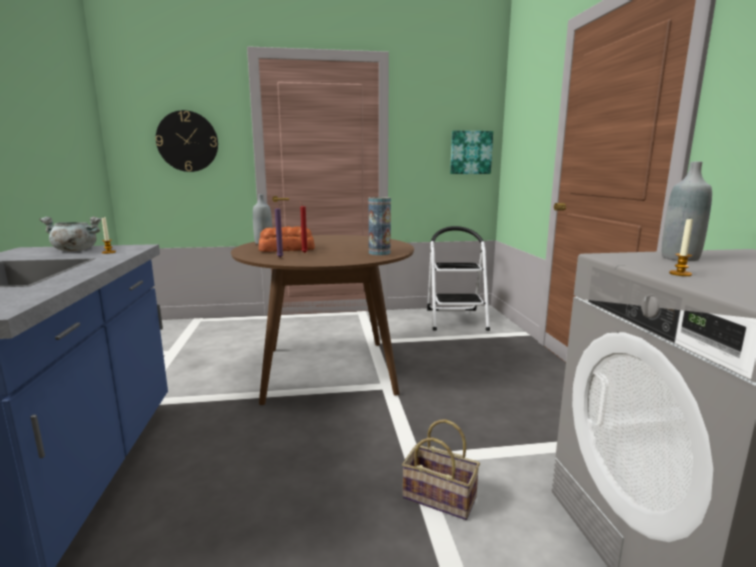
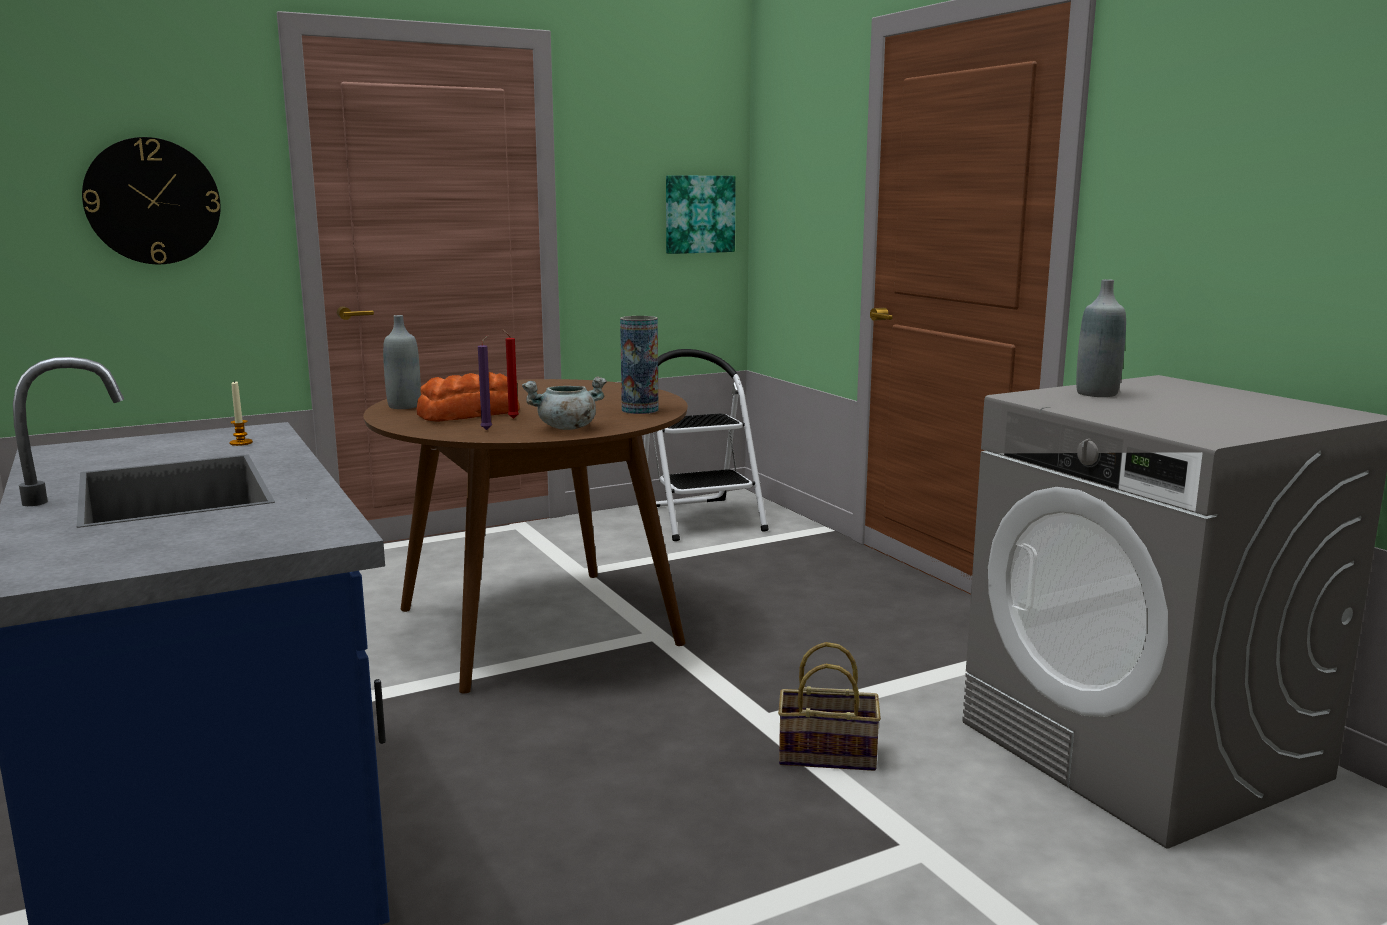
camera: 20 degrees left, 0 degrees up
grey cooking pot [39,216,102,251] -> grey cooking pot moved to [522,377,607,430]
candle [669,218,693,276] -> none

